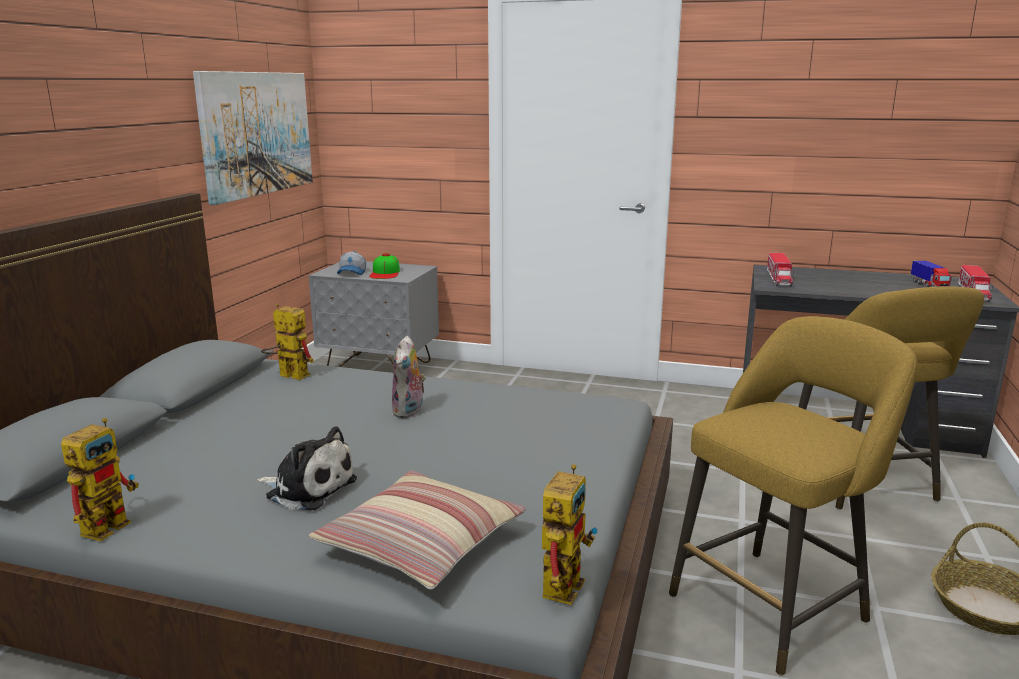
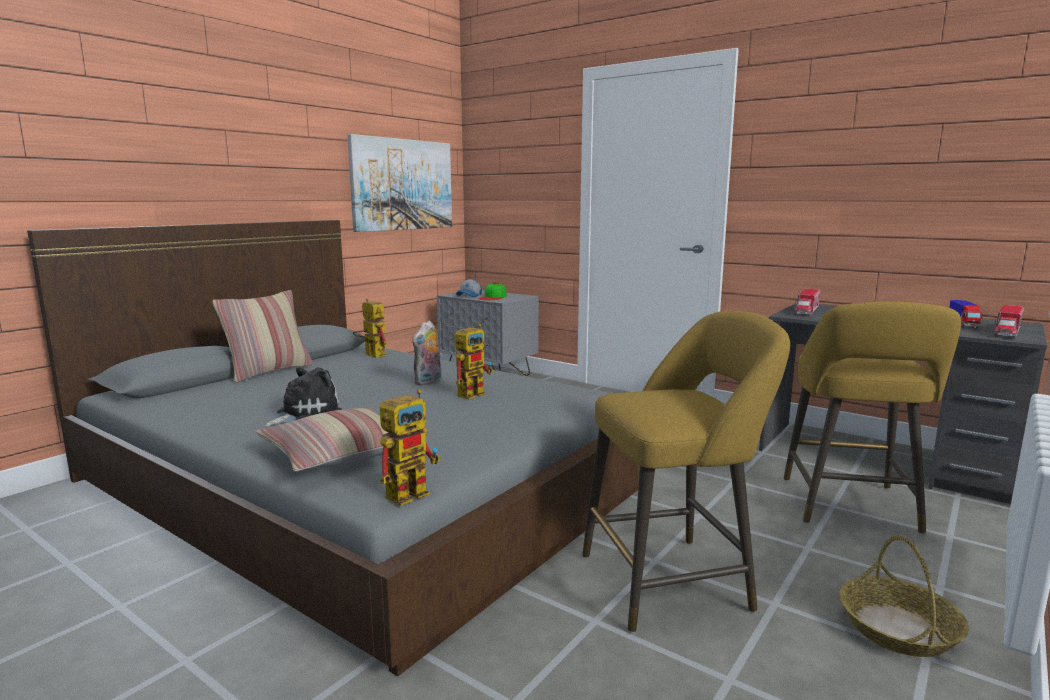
camera: 20 degrees right, 5 degrees down
toy robot [61,418,139,541] -> toy robot moved to [455,324,493,399]
plush toy [257,426,357,510] -> plush toy turned 90 degrees counterclockwise [264,367,342,427]
none -> pillow [212,290,313,383]

